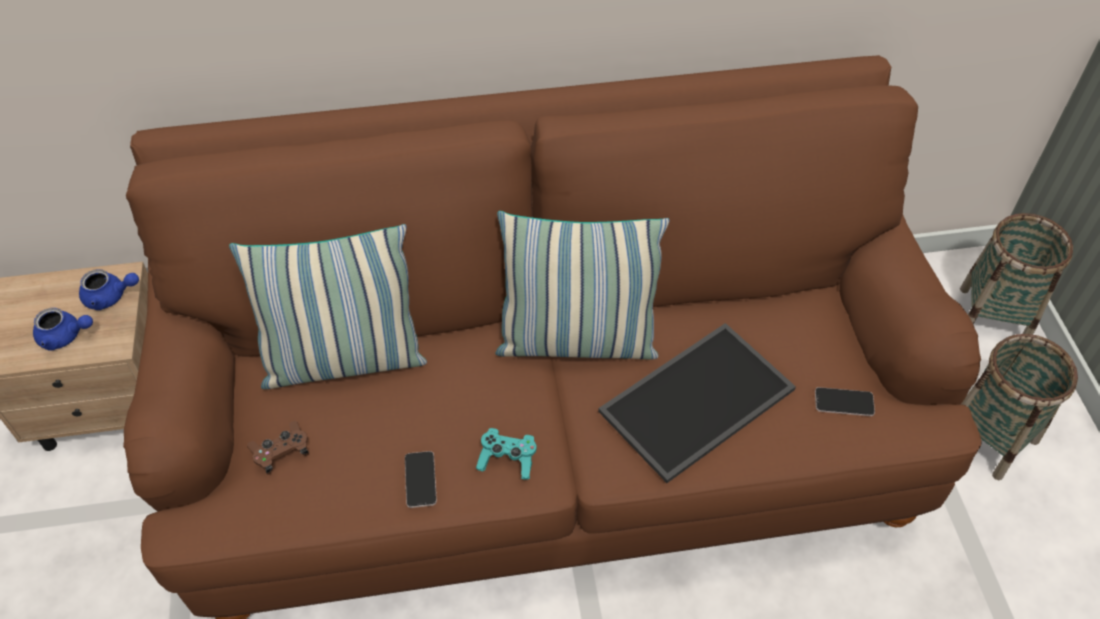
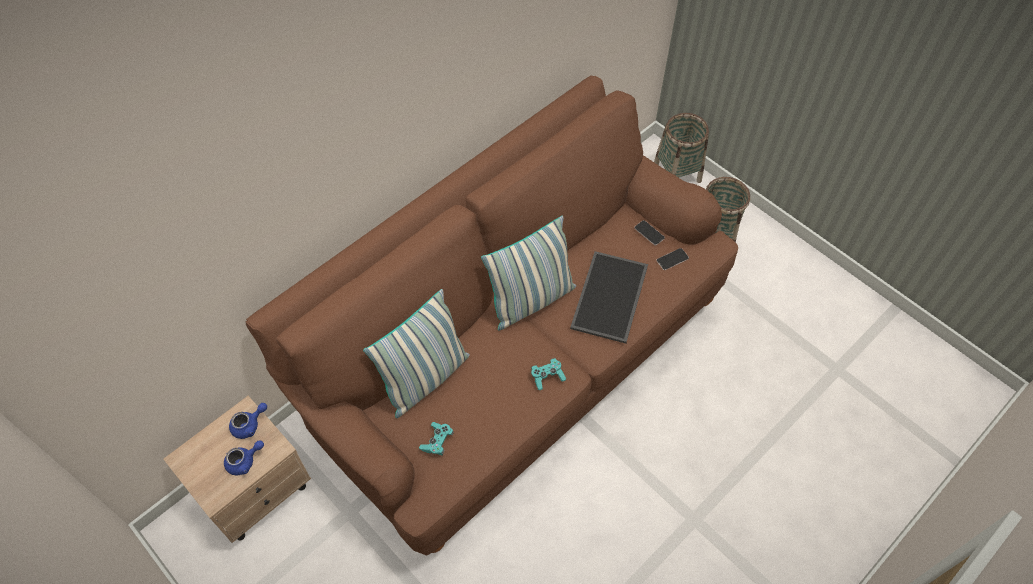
camera: 35 degrees left, 5 degrees up
brown game controller [247,421,309,475] -> turquoise game controller [419,422,454,456]
phone [405,451,437,508] -> phone moved to [634,220,665,245]

